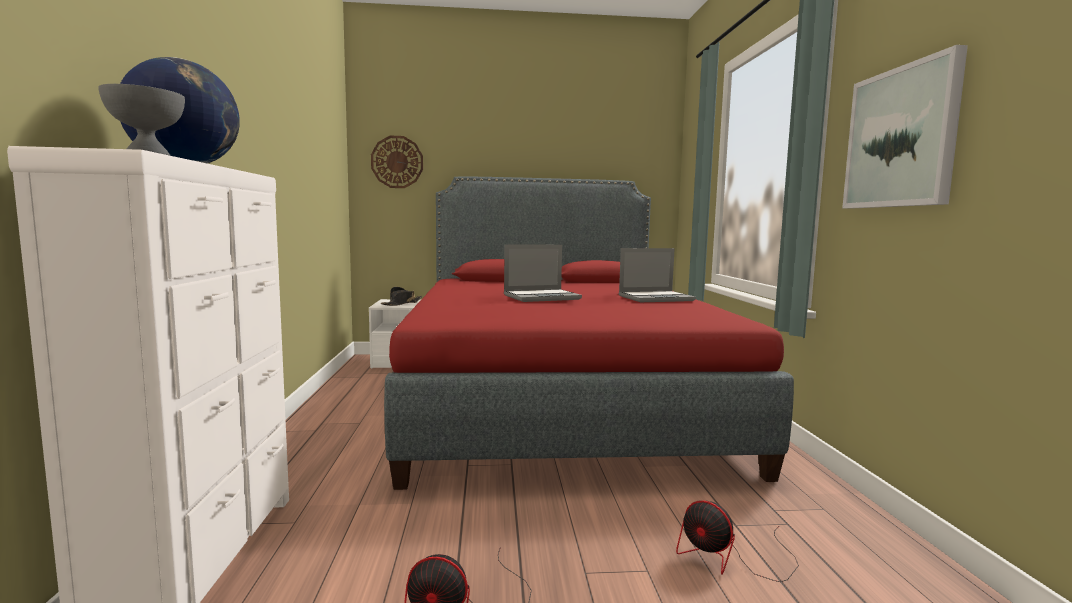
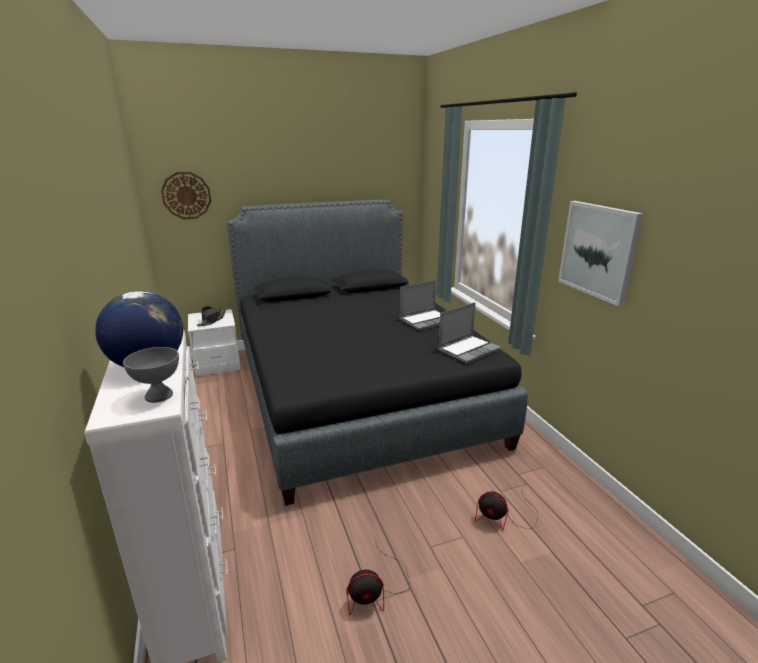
camera: 15 degrees left, 15 degrees up
red bed [384,177,794,490] -> black bed [227,200,528,506]
laptop [504,244,582,302] -> laptop moved to [438,302,501,363]

